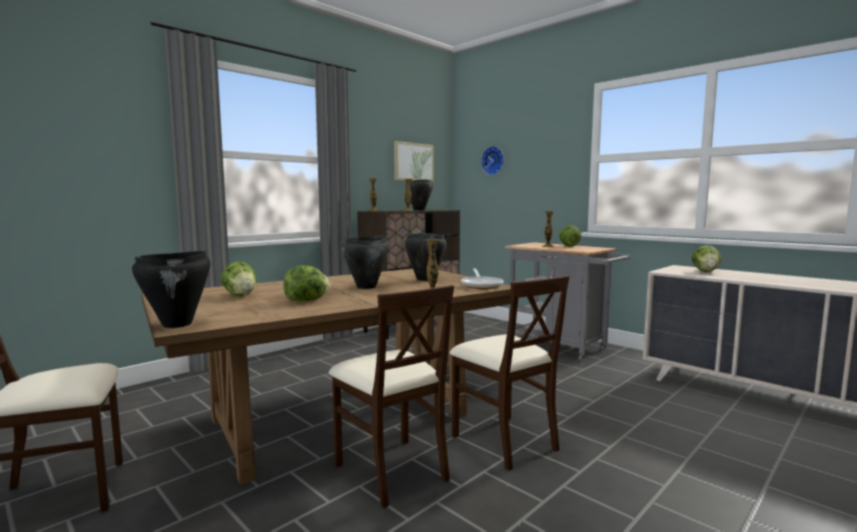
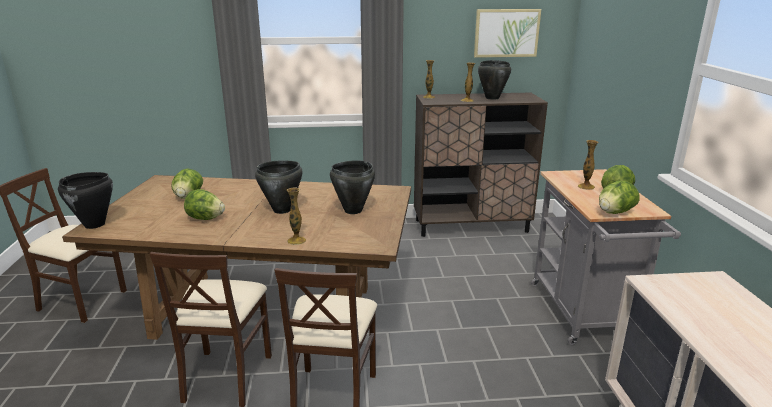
camera: 40 degrees right, 15 degrees up
frying pan [461,268,504,289] -> none
wall clock [481,146,504,175] -> none
lettuce [692,245,721,272] -> lettuce moved to [599,181,640,214]

